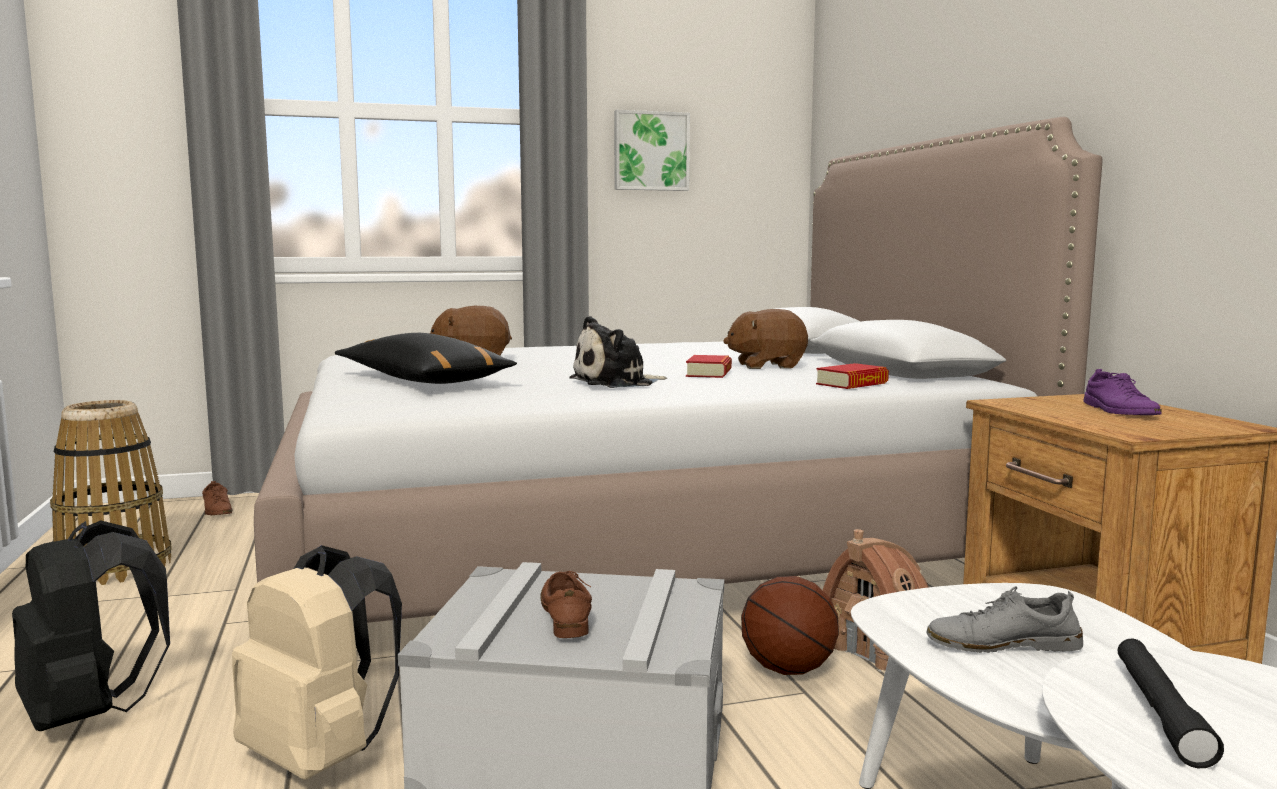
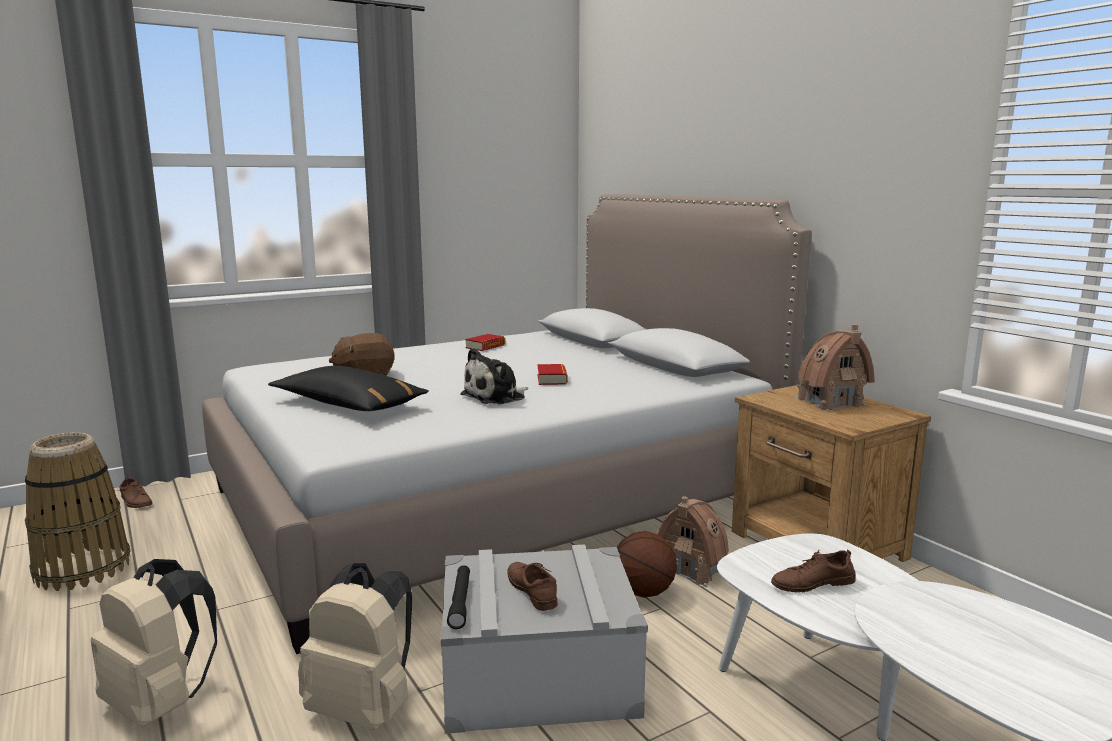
camera: 15 degrees left, 5 degrees up
black backpack [12,520,170,731] -> beige backpack [91,559,217,727]
picture [614,110,690,191] -> none
brown plush toy [723,309,808,369] -> none
book [816,363,889,389] -> book moved to [465,334,505,351]
grey shoe [926,586,1083,653] -> brown shoe [771,549,856,593]
purple shoe [1083,369,1162,415] -> toy house [796,324,875,411]
black flashlight [1118,639,1224,768] -> black flashlight moved to [447,565,470,629]

